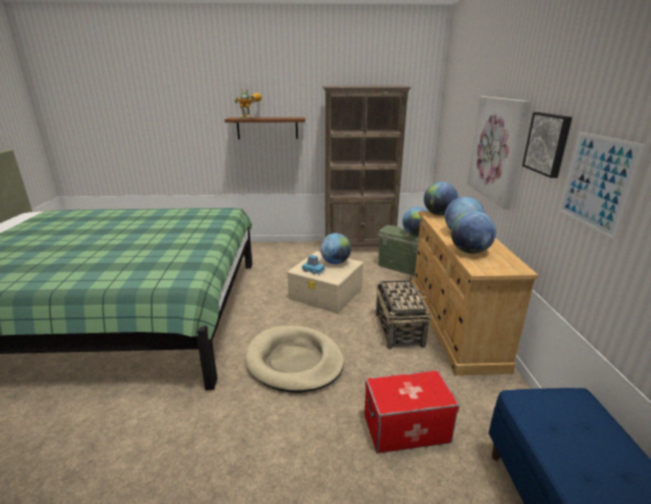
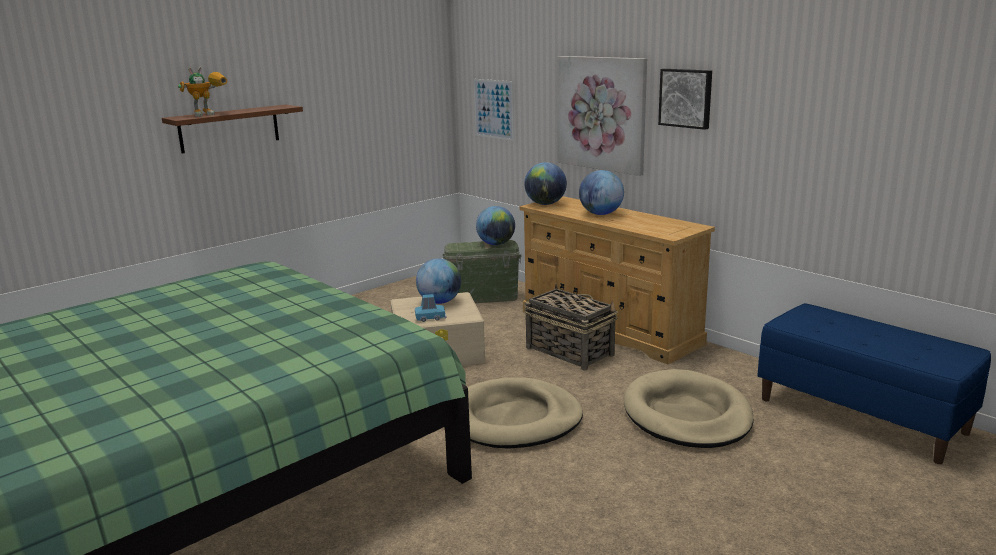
camera: 40 degrees left, 5 degrees down
brown bookcase [323,86,411,247] -> none
storage box [364,370,460,453] -> beige dog bed [624,369,754,448]
globe [451,211,496,254] -> none
picture [559,132,645,239] -> picture moved to [473,79,514,141]

